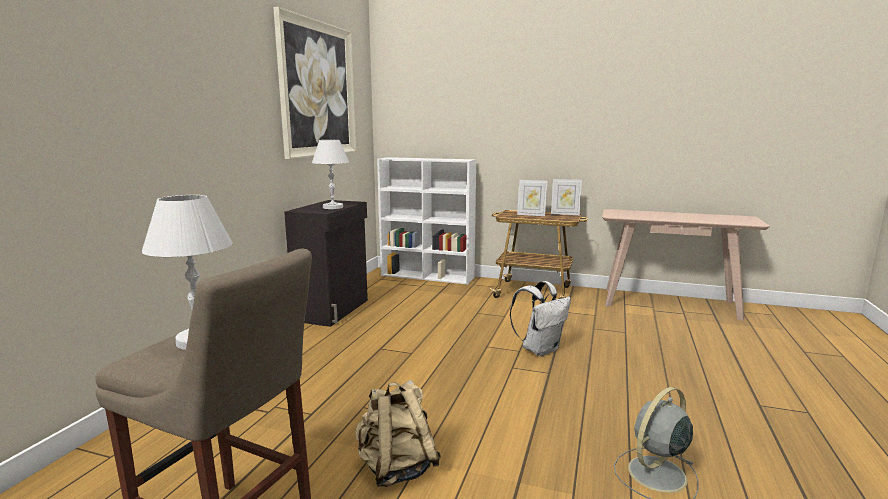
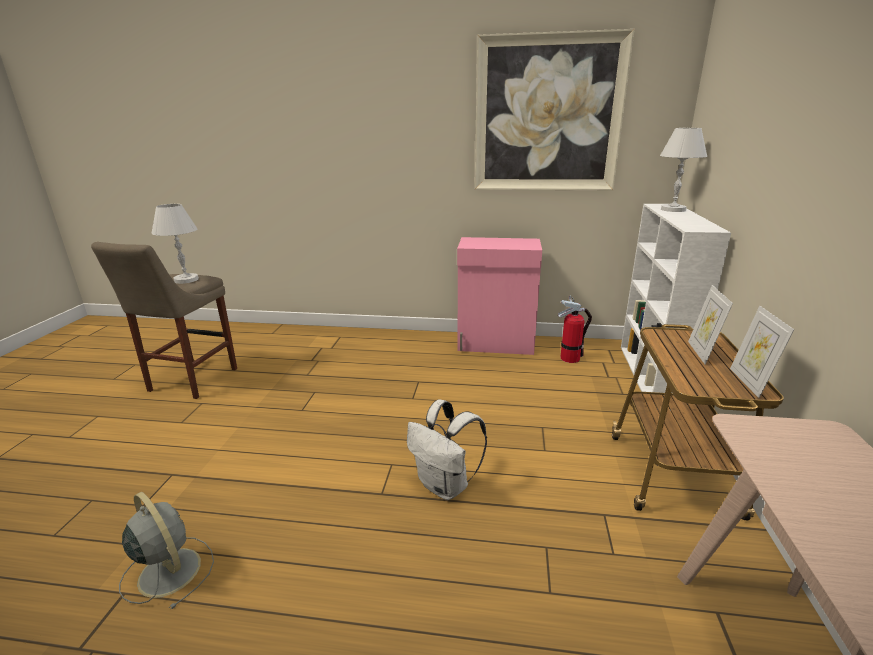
camera: 80 degrees right, 10 degrees up
black cabinet [284,200,368,327] -> pink cabinet [457,237,542,355]
white table lamp [312,140,349,209] -> white table lamp moved to [660,128,707,212]
beige backpack [355,380,441,487] -> none
none -> fire extinguisher [558,296,592,363]

